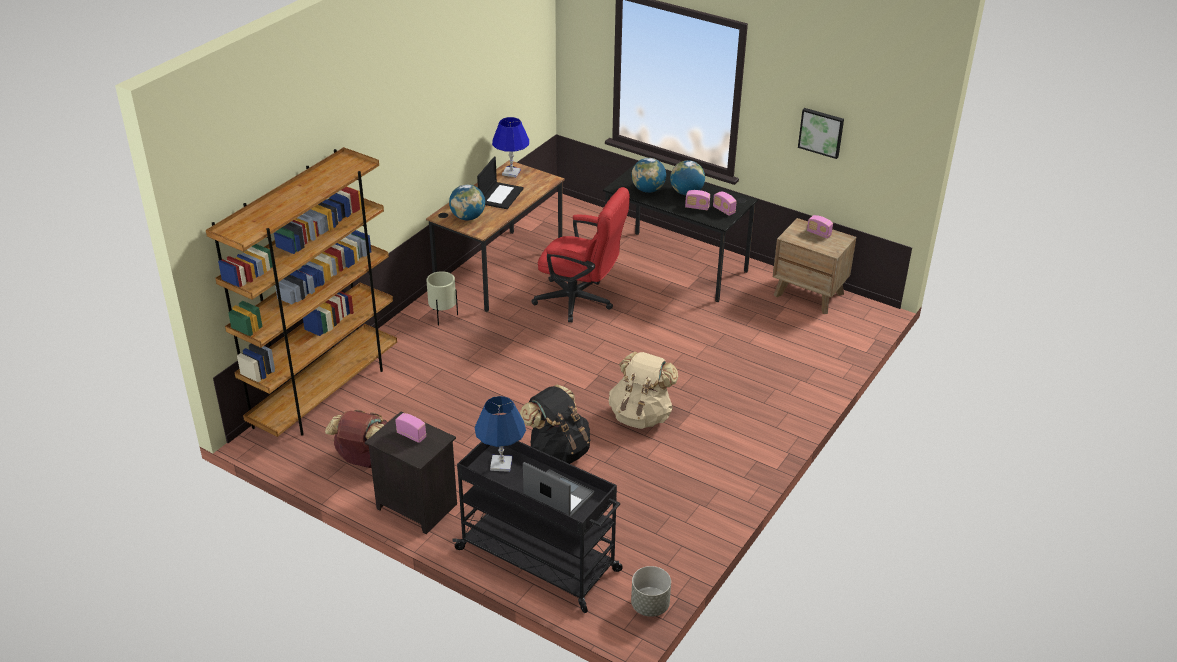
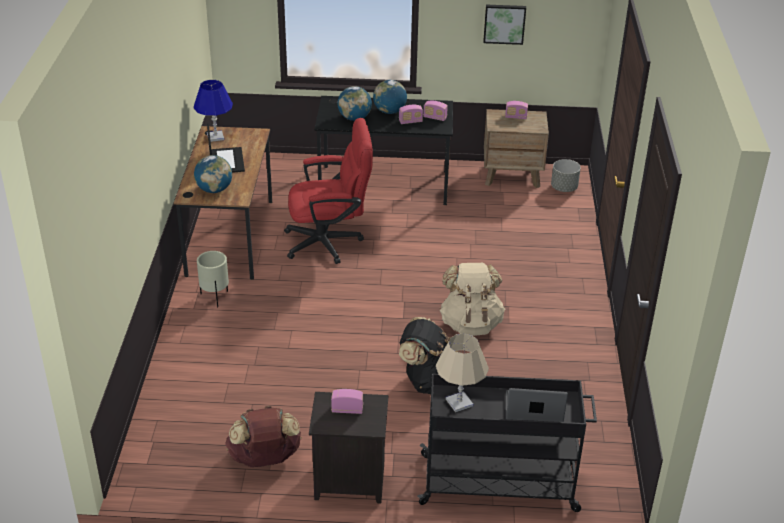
camera: 30 degrees left, 0 degrees up
brown bookcase [206,147,397,437] -> none
blue table lamp [475,396,526,472] -> beige table lamp [436,333,489,412]
grey planter [631,566,671,617] -> grey planter moved to [551,159,581,192]

